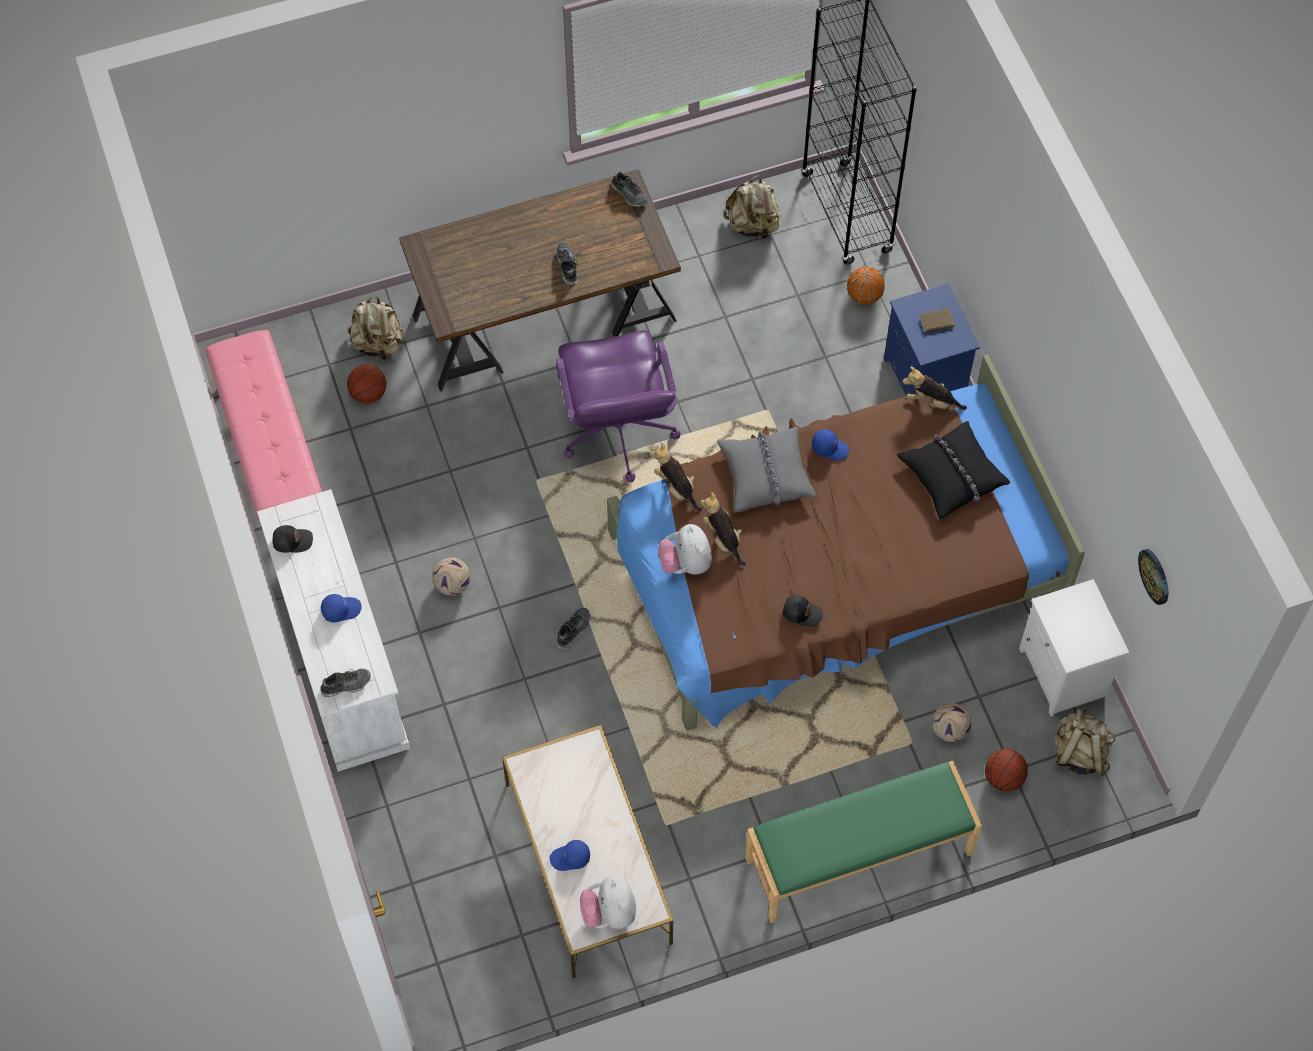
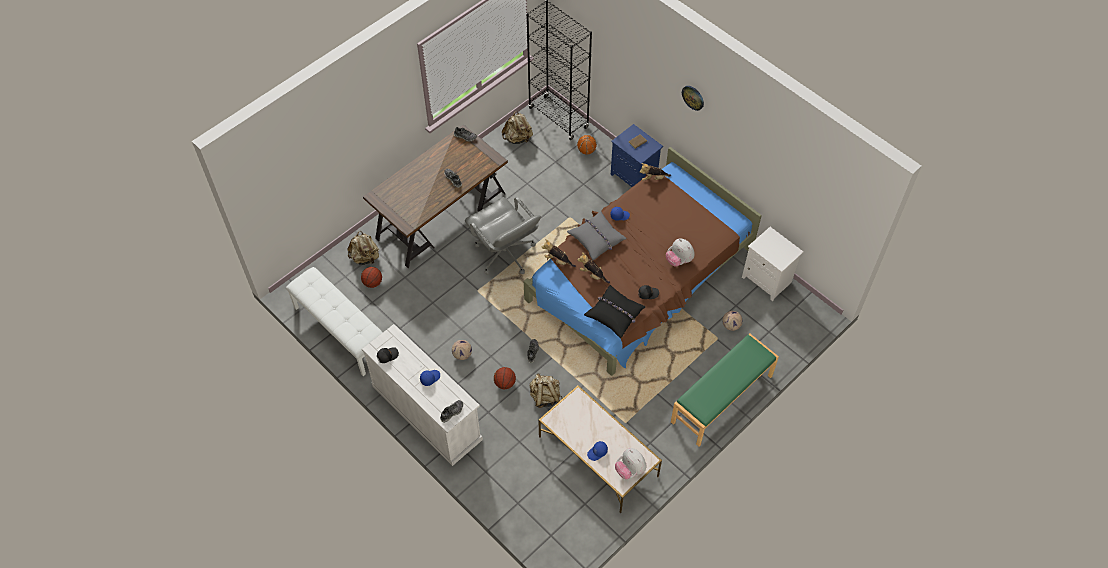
camera: 25 degrees left, 5 degrees down
pink bench [205,330,322,522] -> white bench [286,267,383,376]
purple office chair [556,330,681,483] -> grey office chair [465,197,541,275]
plush toy [658,524,712,575] -> plush toy moved to [666,238,695,267]
black pillow [896,421,1010,519] -> black pillow moved to [584,285,645,338]
basketball [985,749,1028,792] -> basketball moved to [494,367,516,389]
beige backpack [1055,707,1115,776] -> beige backpack moved to [530,373,563,408]
wall clock [1138,549,1168,605] -> wall clock moved to [682,86,704,111]

